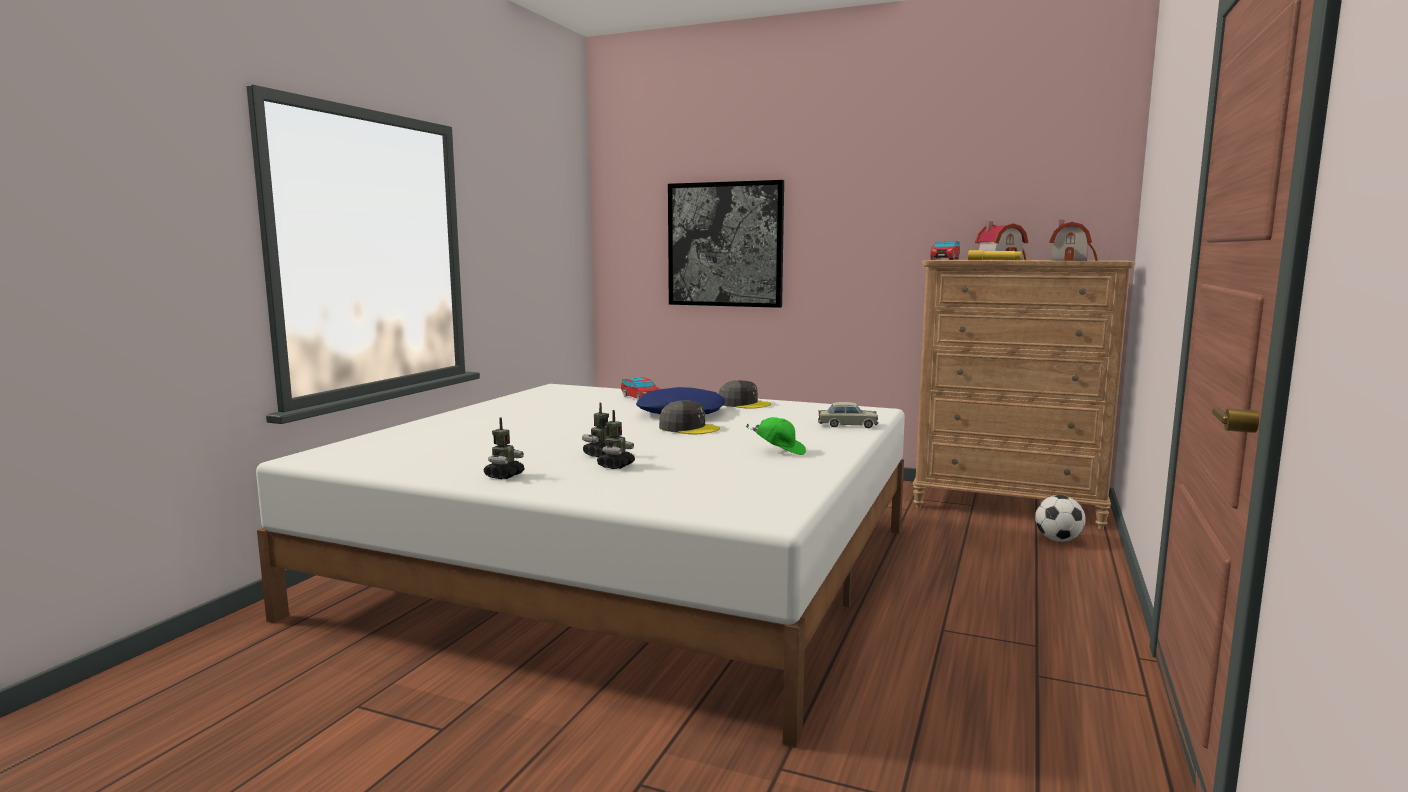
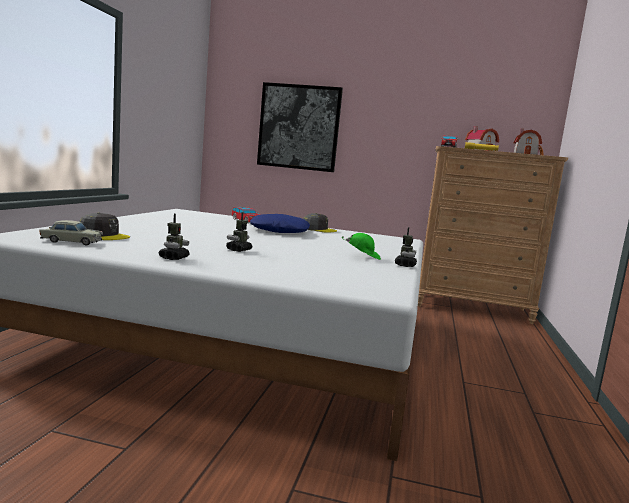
camera: 10 degrees left, 0 degrees up
toy robot [597,410,635,469] -> toy robot moved to [395,227,417,267]
grey cap [659,400,720,435] -> grey cap moved to [79,212,130,240]
beige toy car [818,402,878,428] -> beige toy car moved to [40,220,103,246]
football [1035,495,1086,542] -> none

